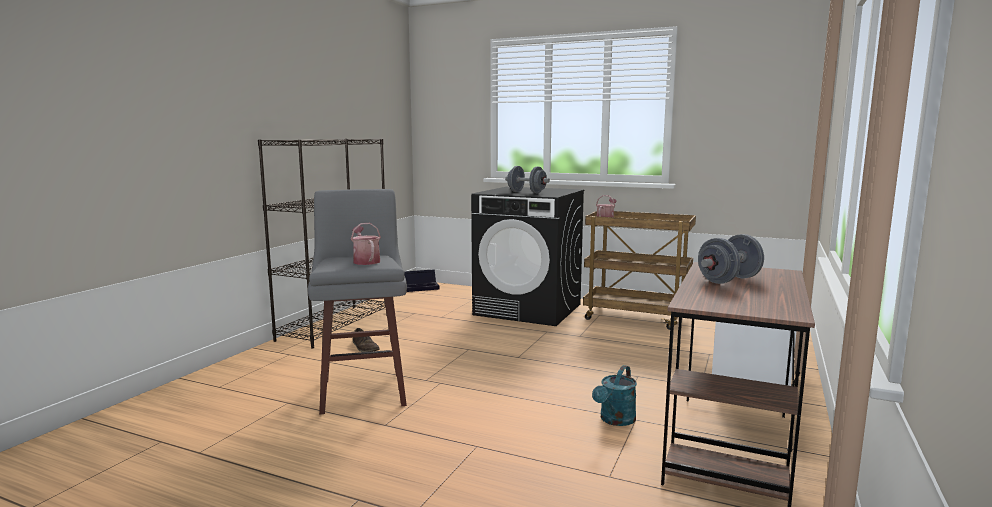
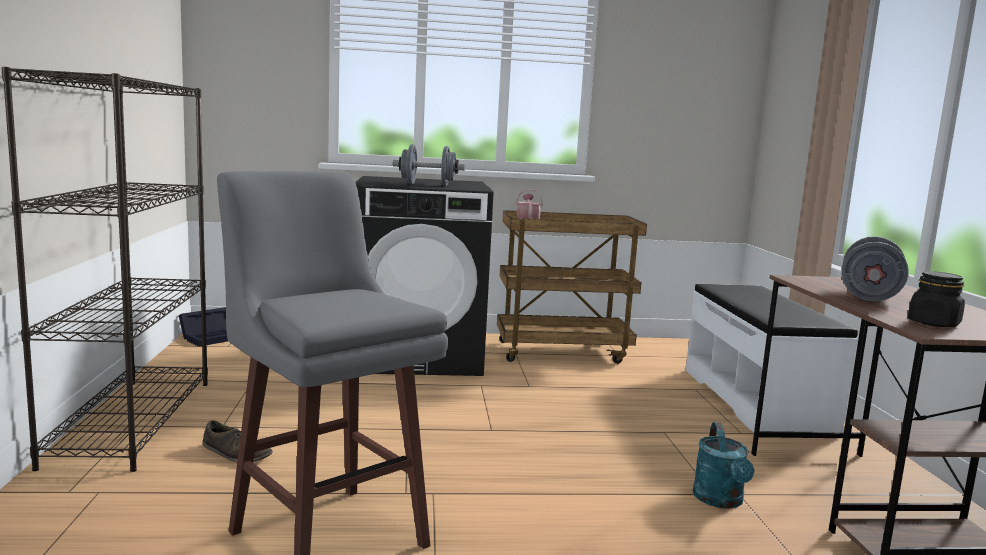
camera: 30 degrees left, 0 degrees up
watering can [351,223,381,265] -> none
none -> black jar [908,271,965,327]

